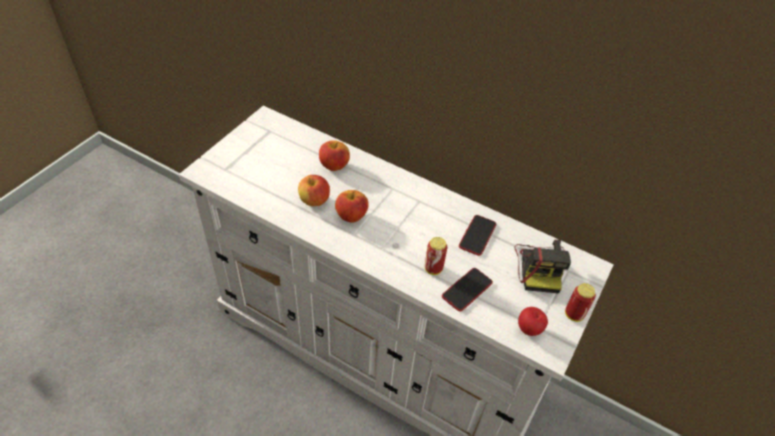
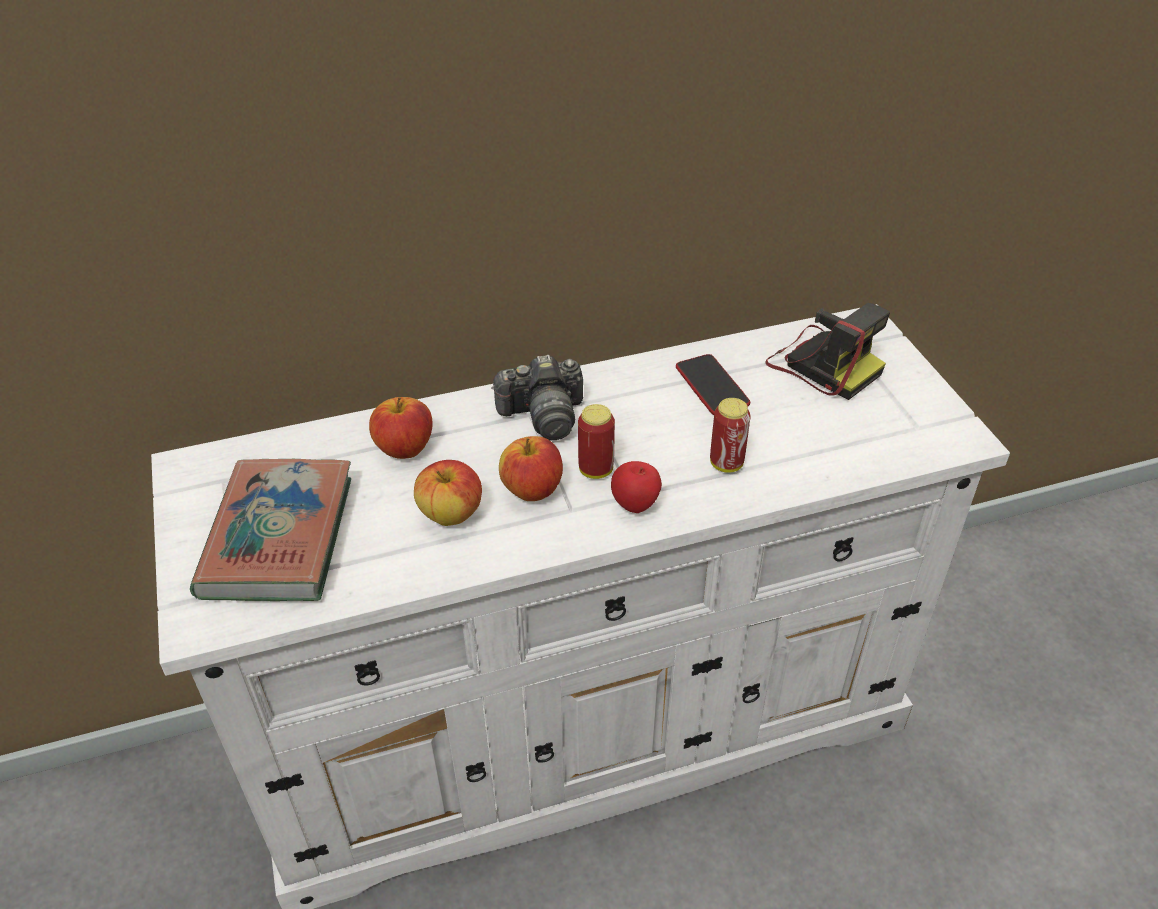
camera: 45 degrees left, 5 degrees down
phone [442,268,493,311] -> none
apple [518,307,548,336] -> apple moved to [611,461,662,513]
can [565,283,596,322] -> can moved to [578,404,615,479]
none -> book [190,459,351,601]
none -> camera [491,355,583,441]

